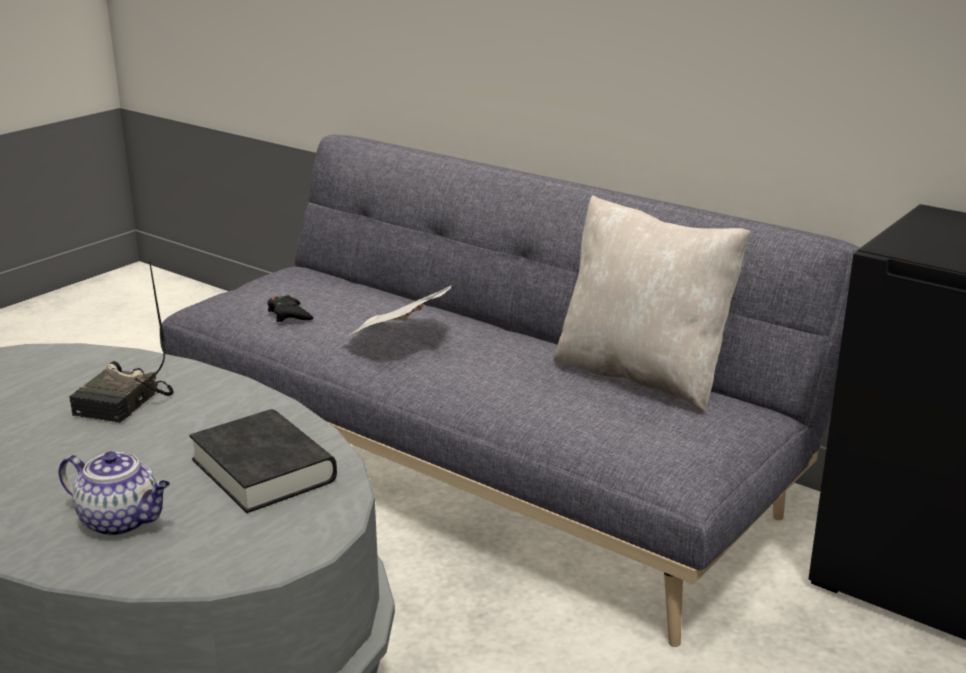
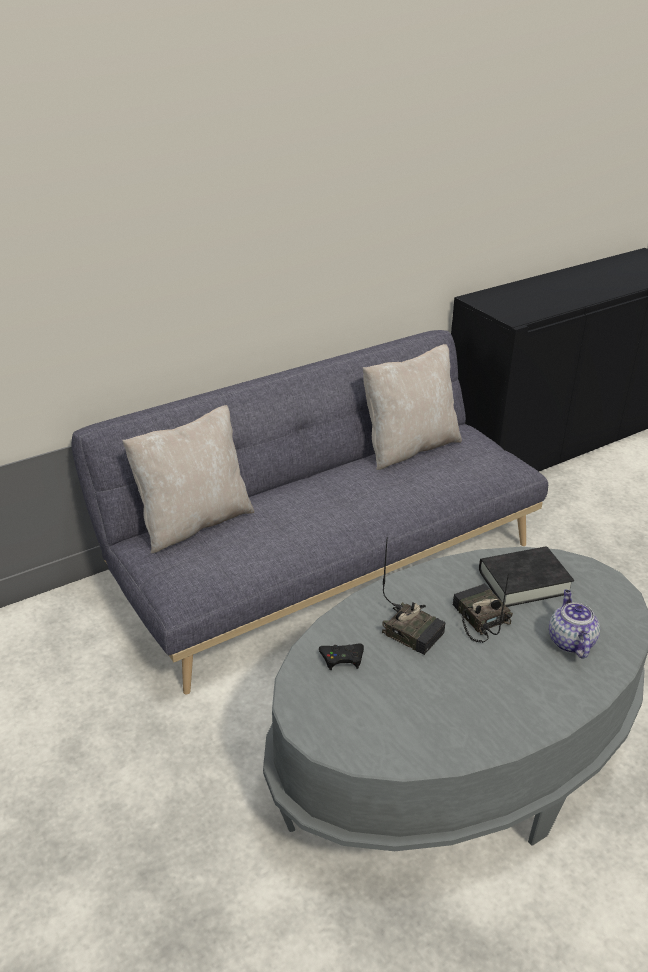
camera: 70 degrees left, 10 degrees up
teapot [58,451,170,536] -> teapot turned 45 degrees counterclockwise [549,590,600,659]
black game controller [267,295,313,322] -> black game controller moved to [319,643,364,670]
newspaper [348,284,455,336] -> none
none -> beige pillow [122,405,254,554]
none -> radio [453,573,513,643]

